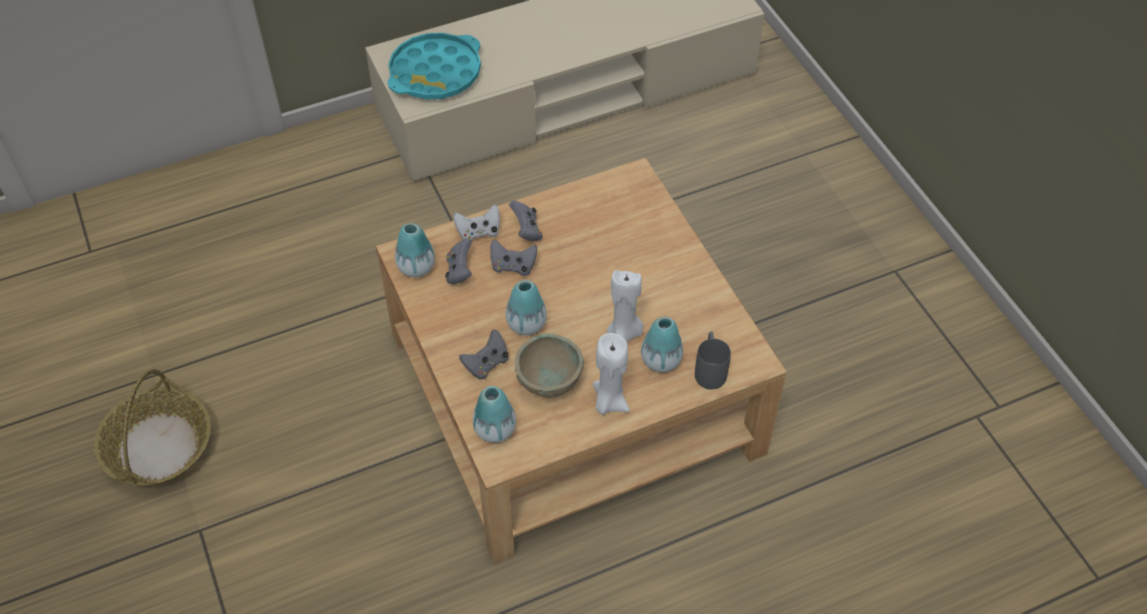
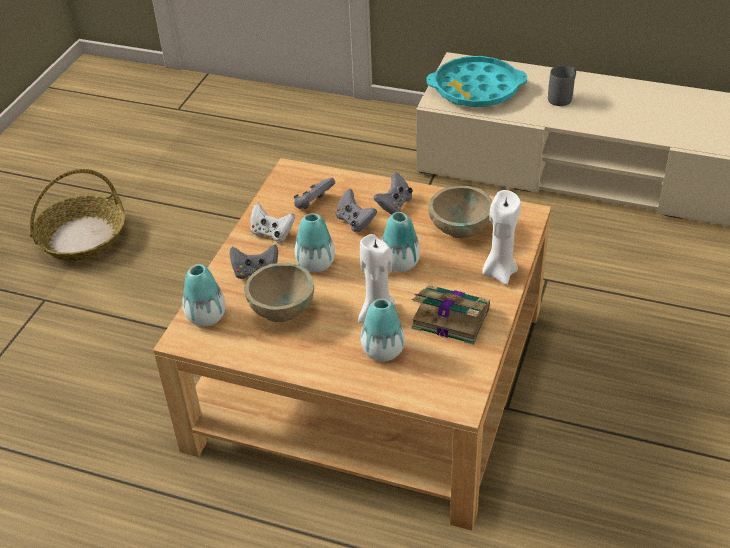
camera: 45 degrees right, 10 degrees down
vase [395,223,435,277] -> vase moved to [382,212,420,272]
white game controller [453,204,500,241] -> white game controller moved to [250,203,295,242]
white candle [593,333,630,415] -> white candle moved to [483,190,521,285]
grey mug [695,332,731,389] -> grey mug moved to [548,66,576,106]
none -> book [411,284,490,345]
none -> beige bowl [428,186,492,238]

